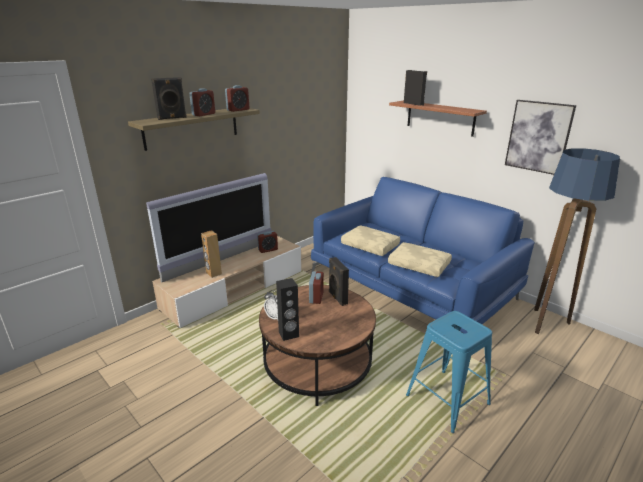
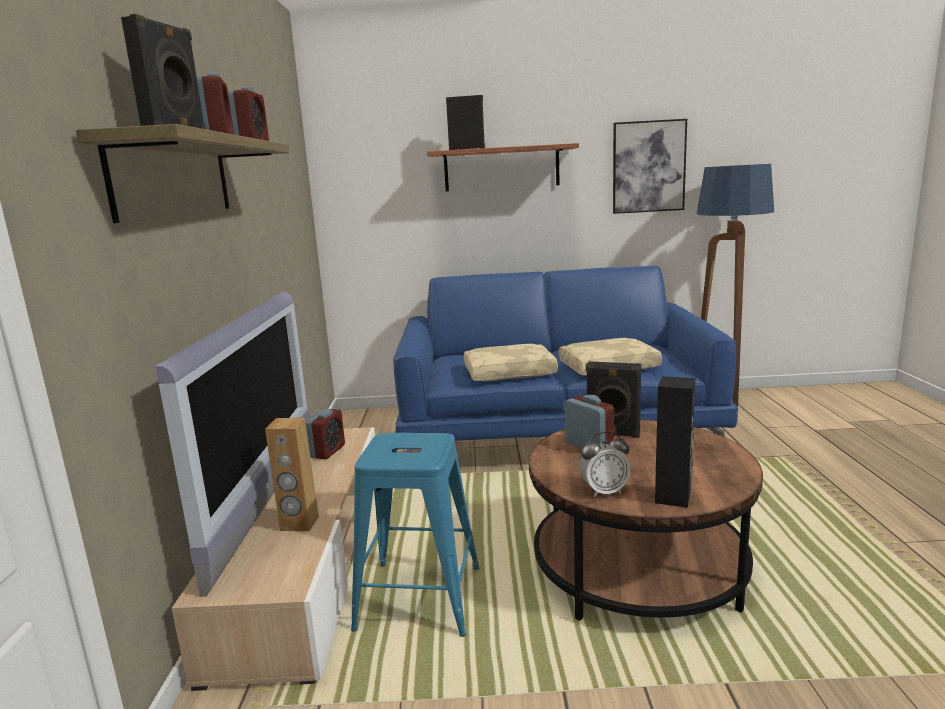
camera: 45 degrees left, 10 degrees down
blue stool [406,311,492,433] -> blue stool moved to [351,433,479,637]

